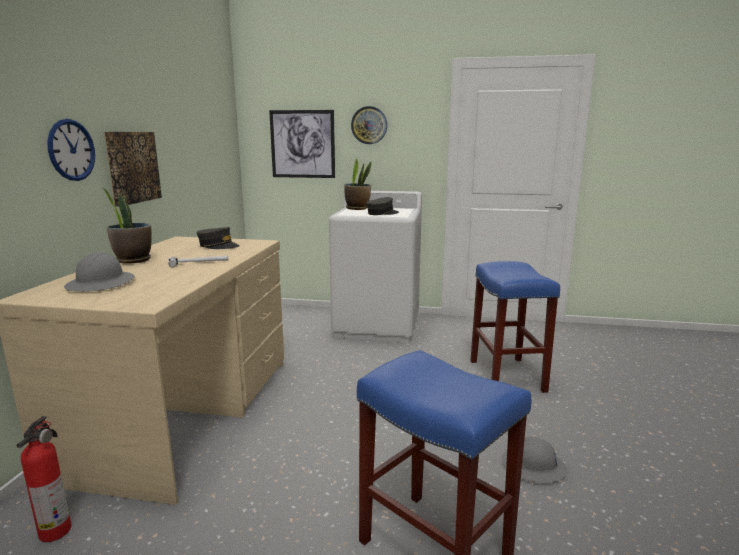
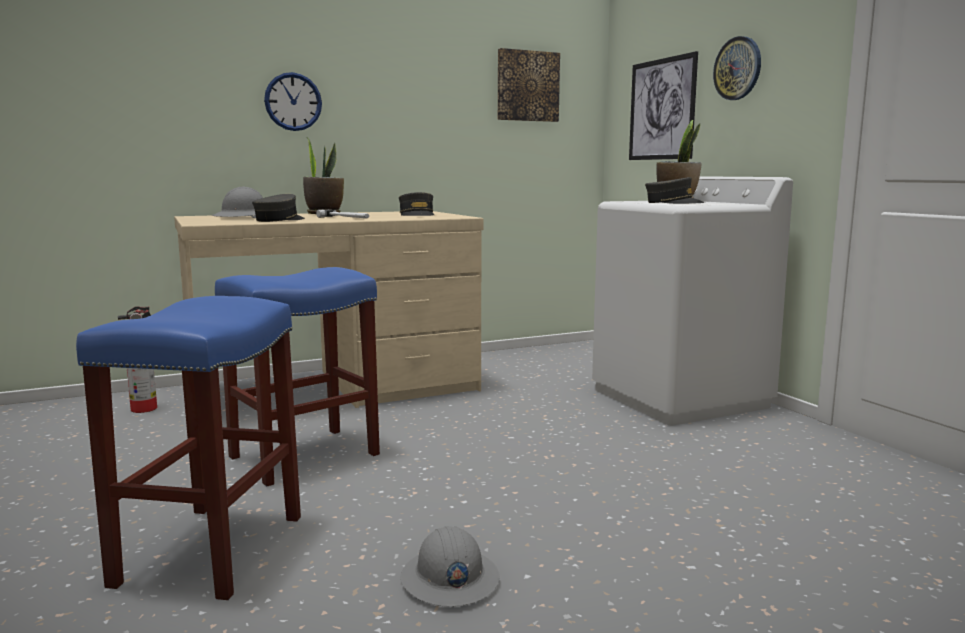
camera: 55 degrees right, 5 degrees down
picture [104,132,162,207] -> picture moved to [498,48,560,122]
blue stool [470,261,560,393] -> blue stool moved to [215,267,380,486]
none -> grey cap [252,194,305,222]

